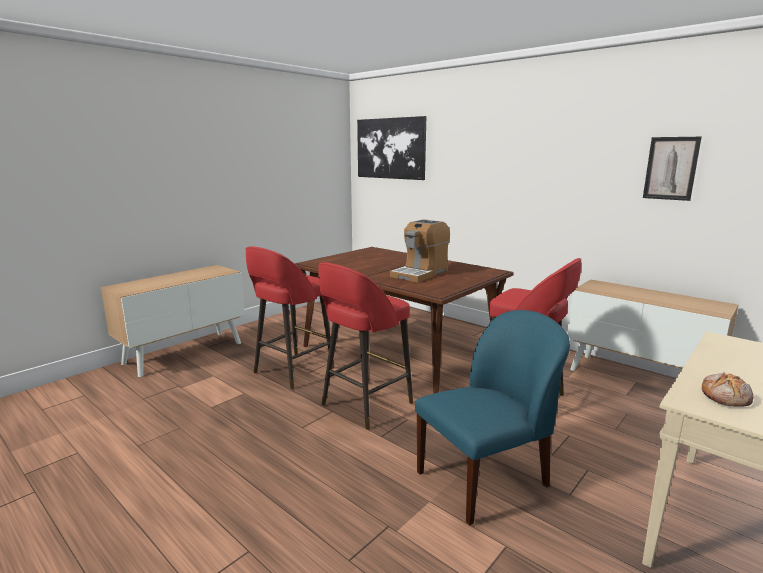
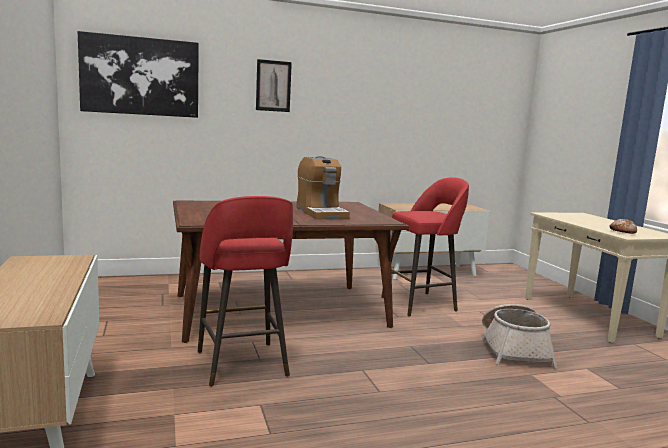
camera: 60 degrees left, 5 degrees down
red stool [319,262,413,430] -> none
blue chair [415,310,570,526] -> basket [481,304,558,369]
picture [643,137,702,201] -> picture moved to [256,59,292,112]

